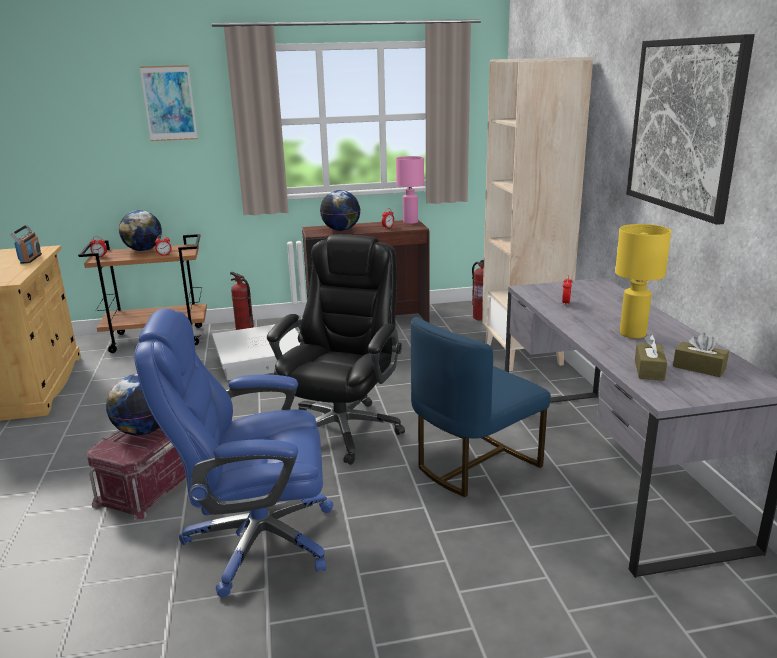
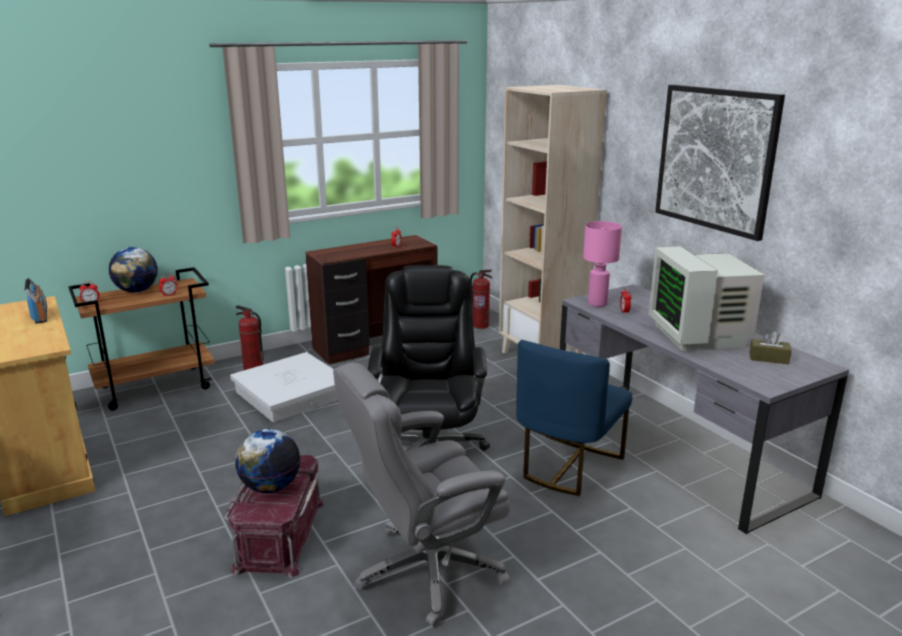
camera: 20 degrees left, 0 degrees up
blue office chair [134,308,333,597] -> grey office chair [333,362,510,627]
picture [139,65,198,141] -> none
globe [320,190,360,231] -> none
pink table lamp [396,156,424,224] -> pink table lamp moved to [583,221,622,307]
yellow table lamp [615,224,671,339] -> monitor [649,246,764,351]
brown tissue box [635,334,667,381] -> none

